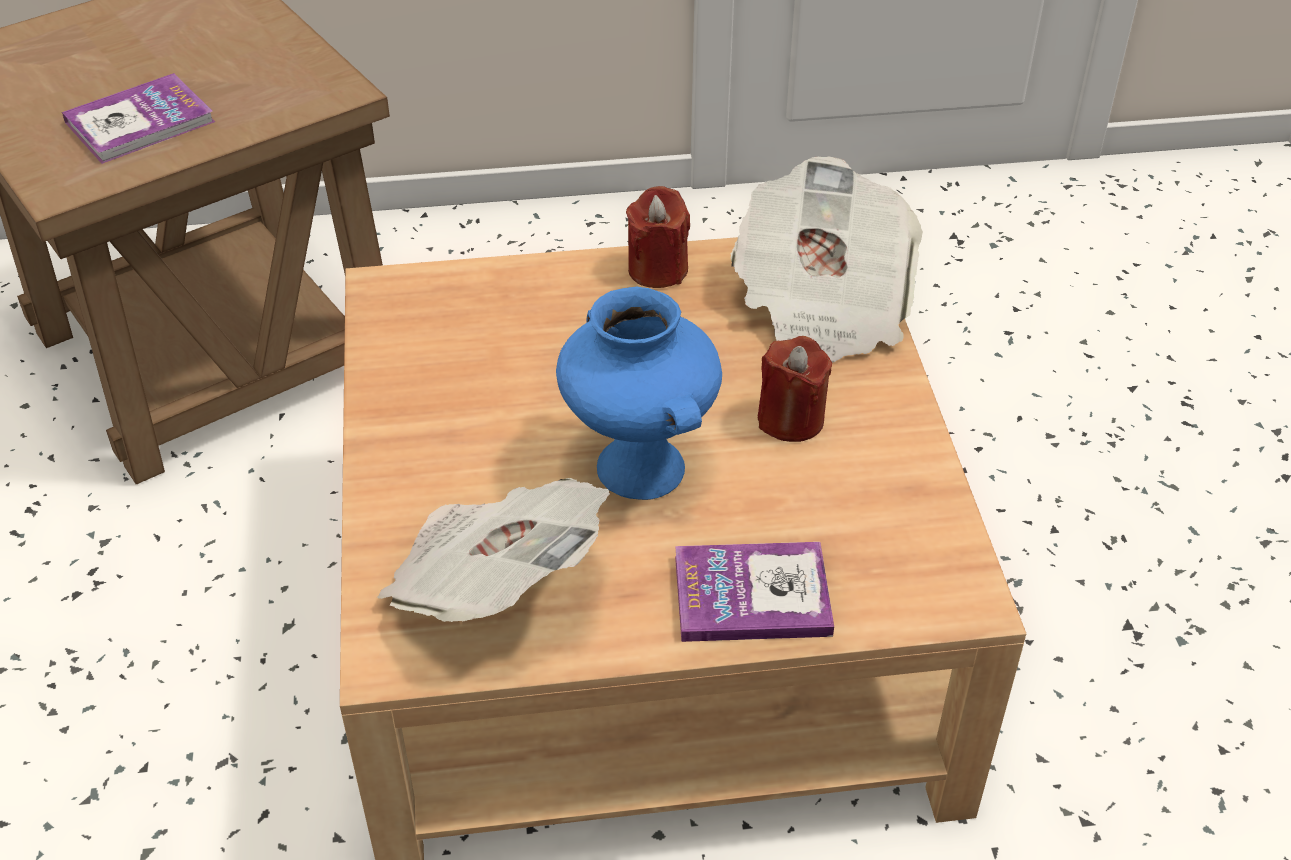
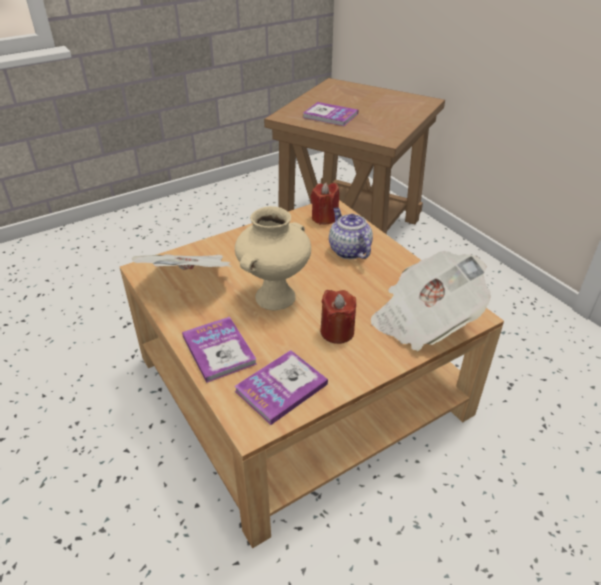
camera: 65 degrees right, 5 degrees down
blue vase [556,287,722,500] -> beige vase [235,206,311,311]
red candle [626,186,690,288] -> red candle moved to [311,182,339,225]
none -> book [234,350,328,425]
none -> teapot [329,208,373,259]

